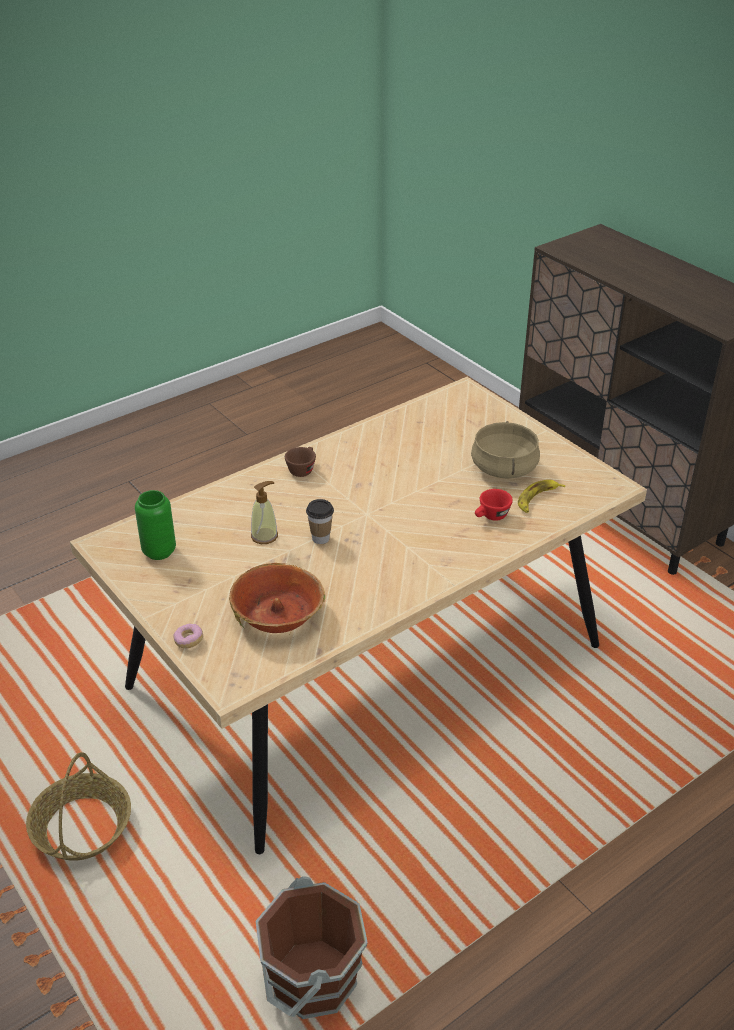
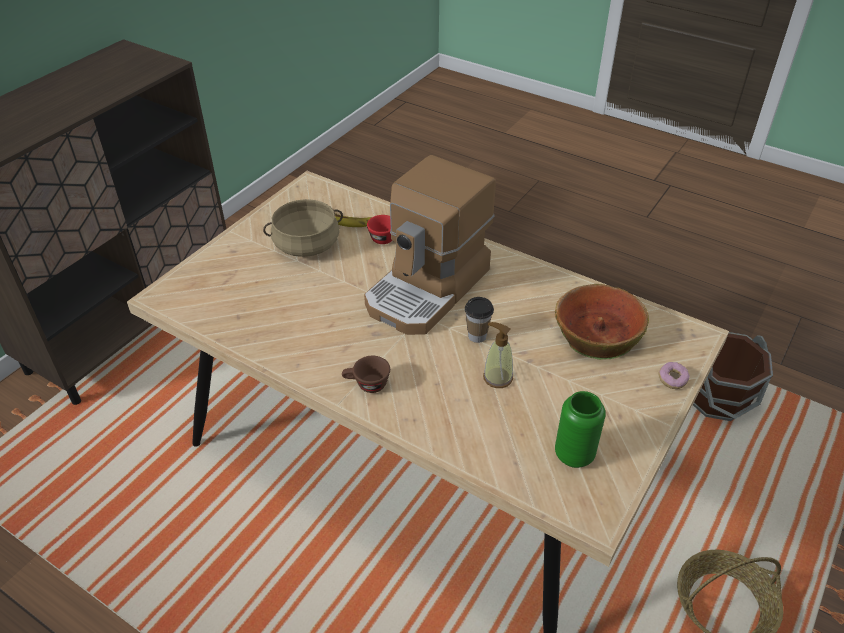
camera: 110 degrees left, 5 degrees up
none -> coffee machine [364,155,496,335]

